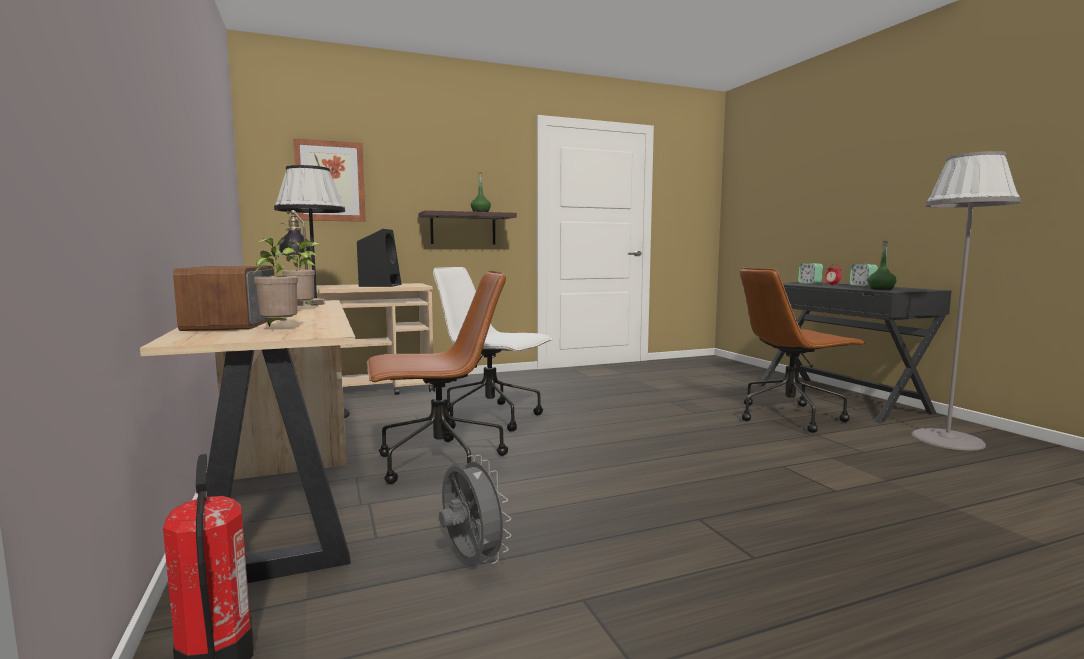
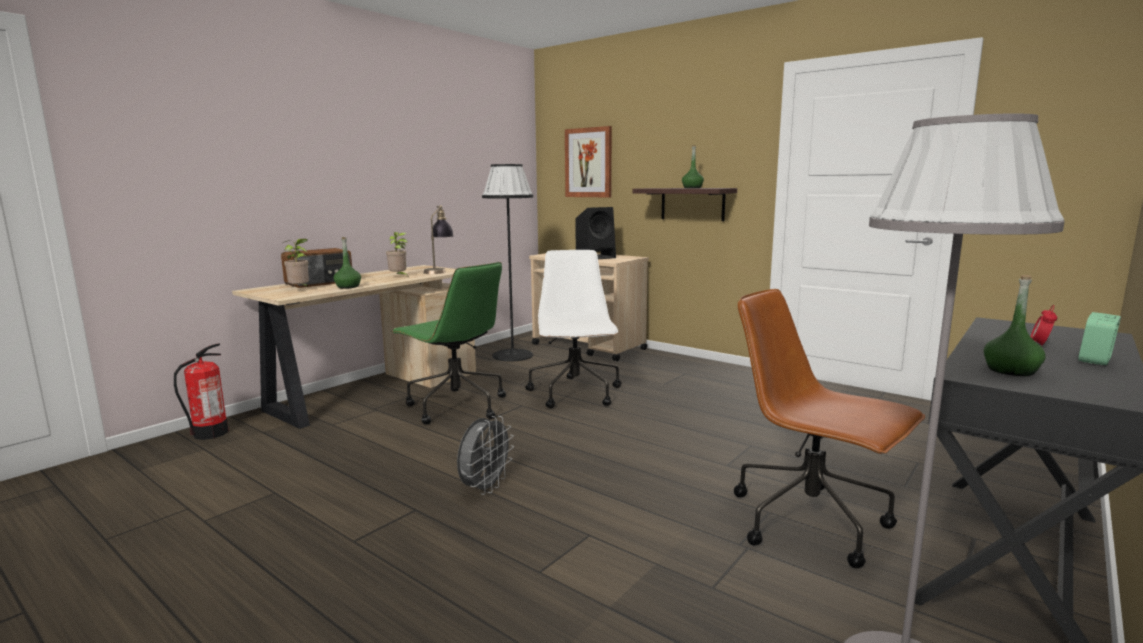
camera: 60 degrees right, 5 degrees up
brown office chair [367,271,508,484] -> green office chair [391,262,506,424]
grey fan [439,455,512,564] -> grey fan moved to [457,416,514,495]
alarm clock [798,263,823,284] -> none
none -> green bottle [334,237,361,289]

